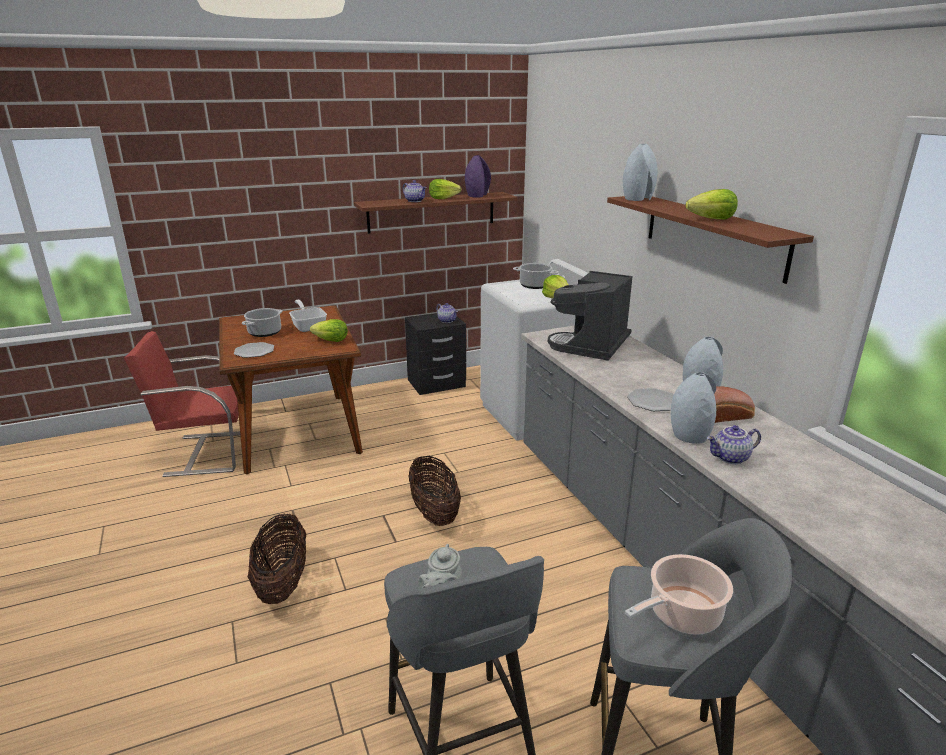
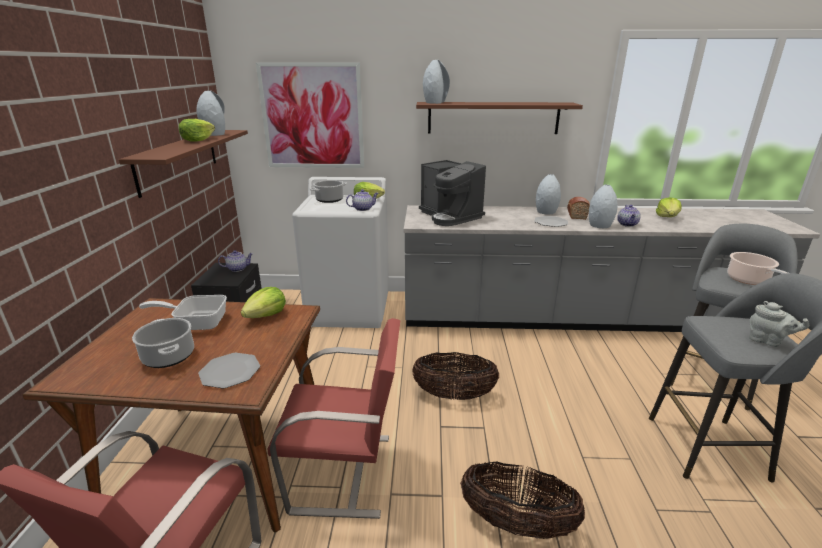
camera: 65 degrees left, 0 degrees up
teapot [403,180,427,202] -> teapot moved to [346,189,379,211]
purple vase [465,155,491,198] -> grey vase [197,90,225,136]
lettuce [685,189,738,220] -> lettuce moved to [656,197,682,217]
none -> picture [256,63,364,168]
none -> red chair [268,318,401,519]

